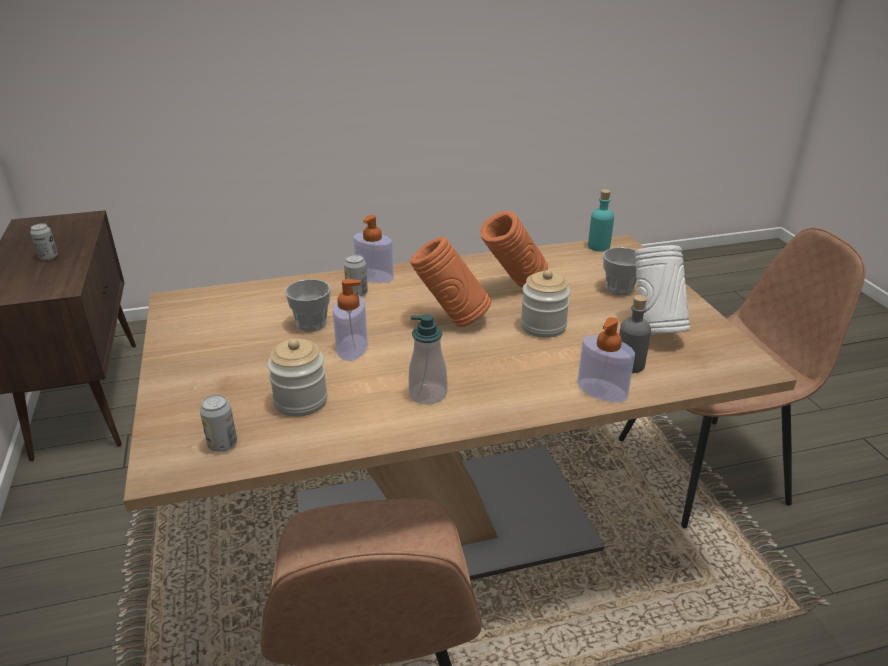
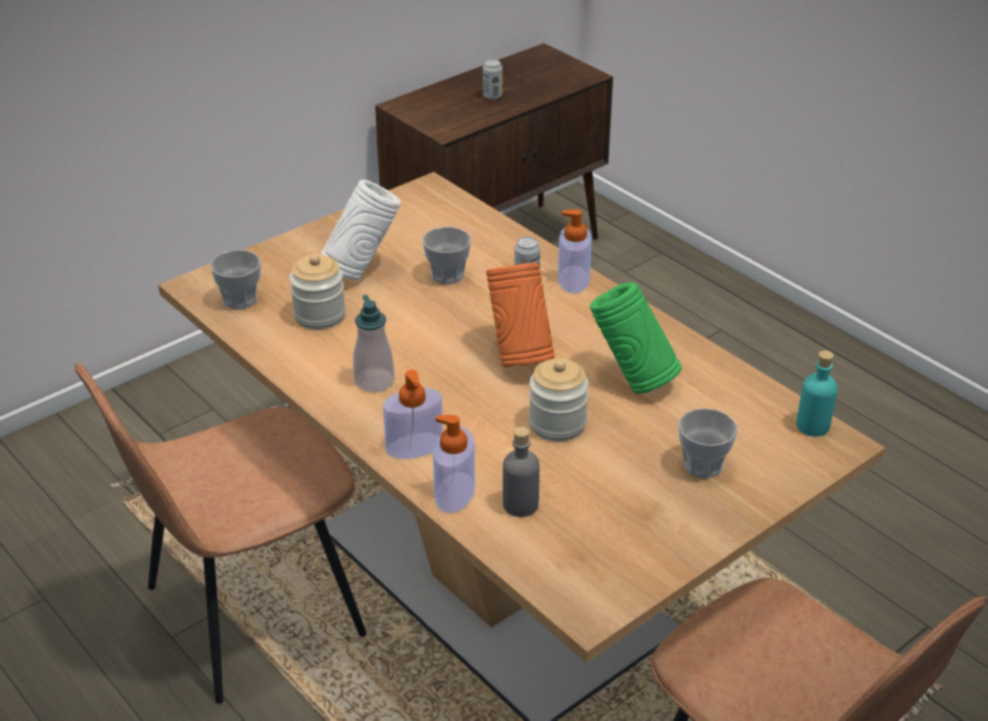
camera: 65 degrees right, 5 degrees up
can [200,395,237,452] -> cup [210,250,261,309]
soap dispenser [333,279,368,361] -> soap dispenser moved to [383,370,443,459]
orange vase [481,211,548,288] -> green vase [590,282,681,394]
white vase [634,245,690,335] -> white vase moved to [321,180,401,280]

